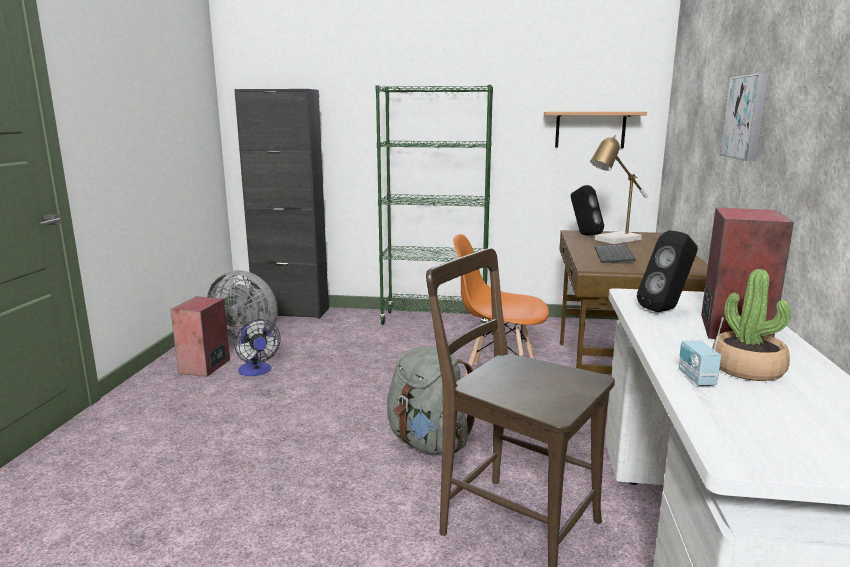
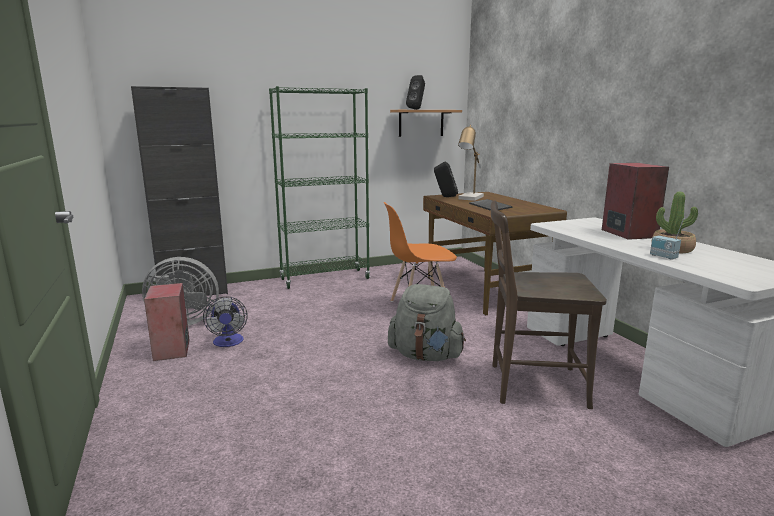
camera: 30 degrees left, 0 degrees up
fan [234,319,281,376] -> fan turned 45 degrees clockwise [203,296,248,347]
black speaker [637,230,698,312] -> black speaker moved to [406,75,425,110]
picture [720,73,769,161] -> none

